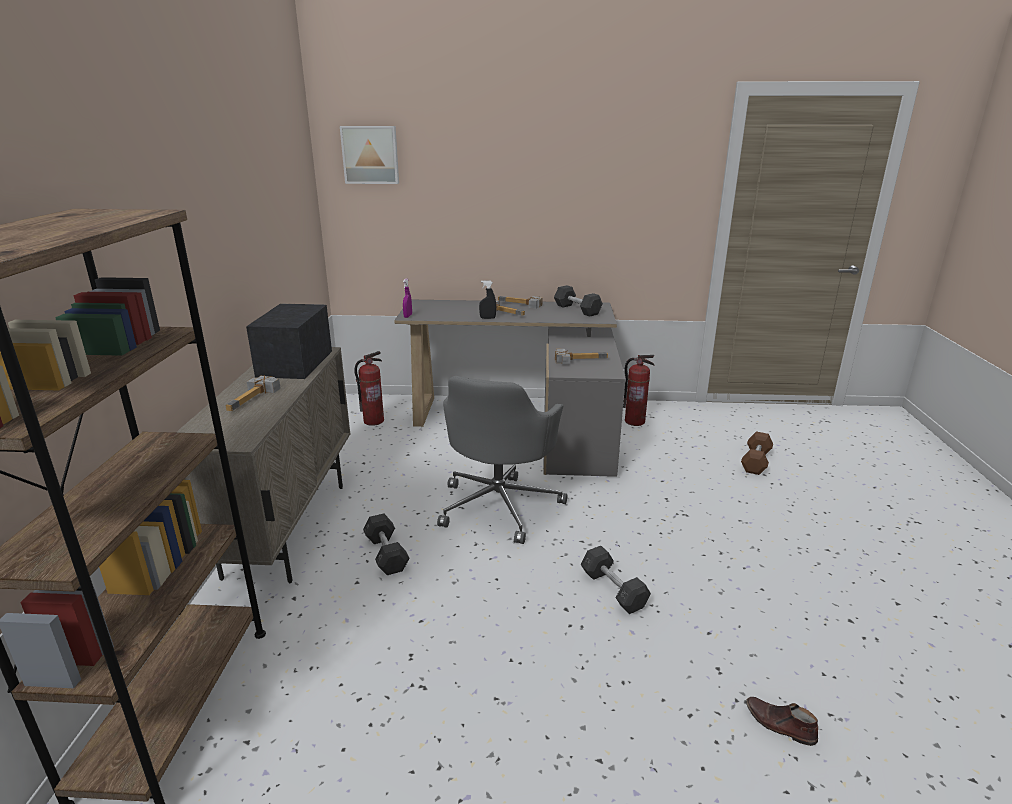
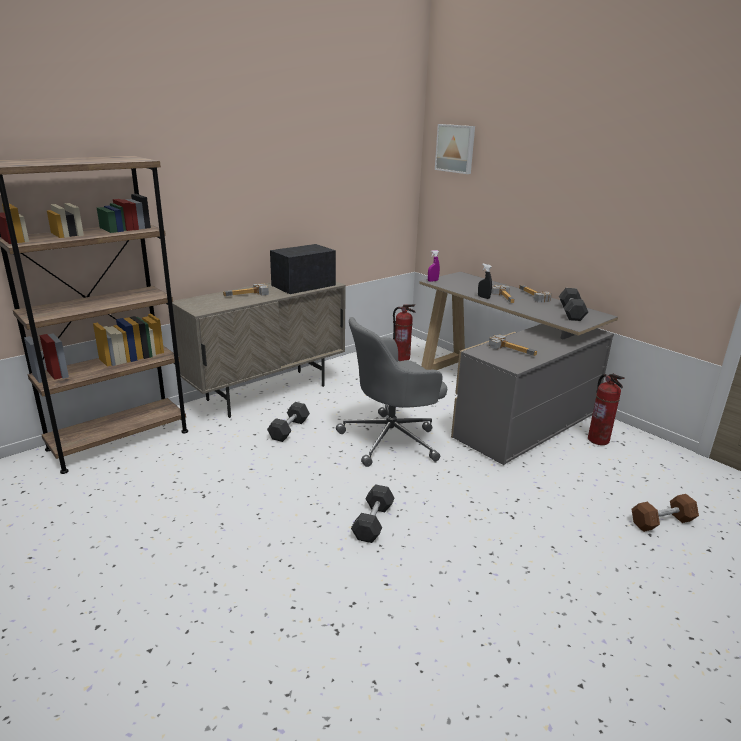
camera: 45 degrees right, 0 degrees up
brown shoe [746,697,818,746] -> none

